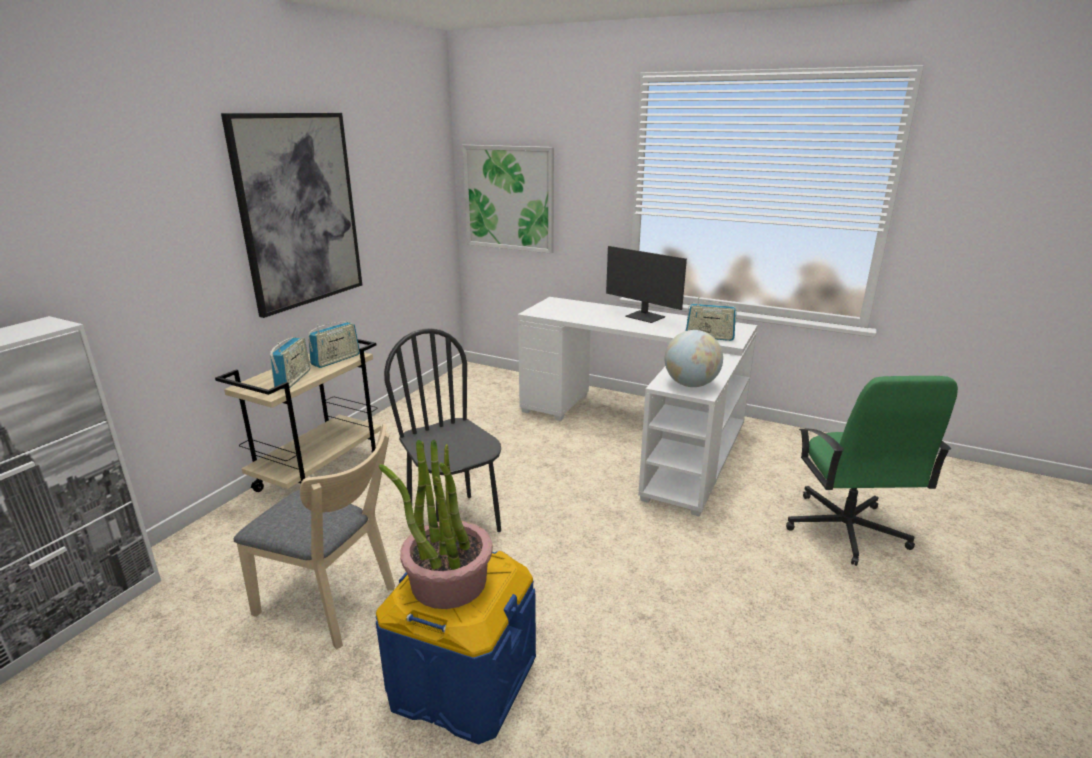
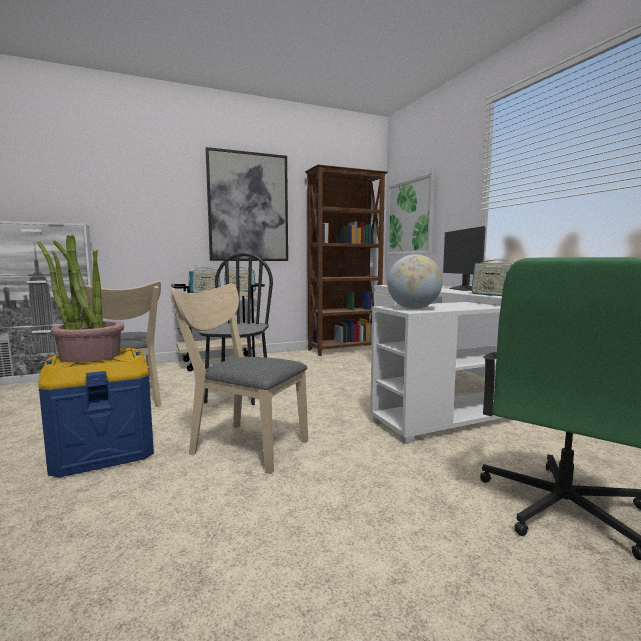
camera: 40 degrees right, 15 degrees down
none -> beige chair [170,283,308,474]
none -> brown bookcase [305,164,388,356]

